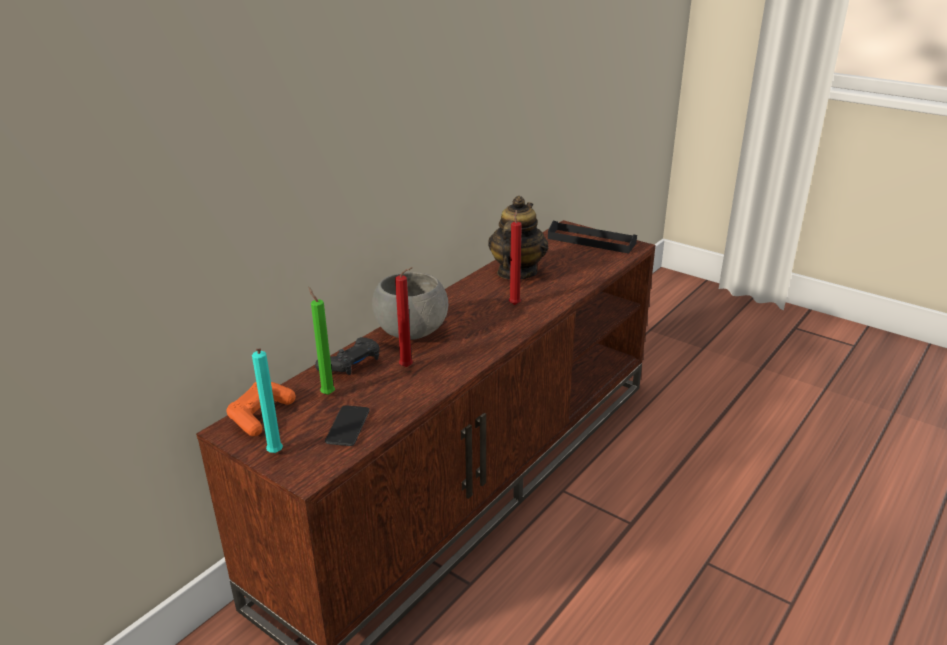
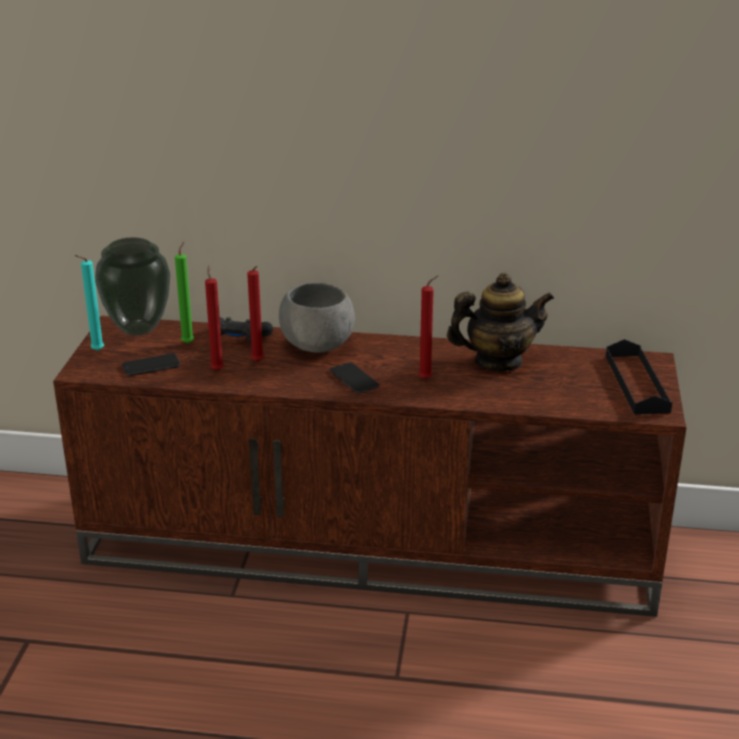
camera: 60 degrees right, 0 degrees up
orange game controller [226,382,296,436] -> vase [95,237,171,336]
none -> red candle [205,265,224,371]
none -> phone [330,362,379,394]

